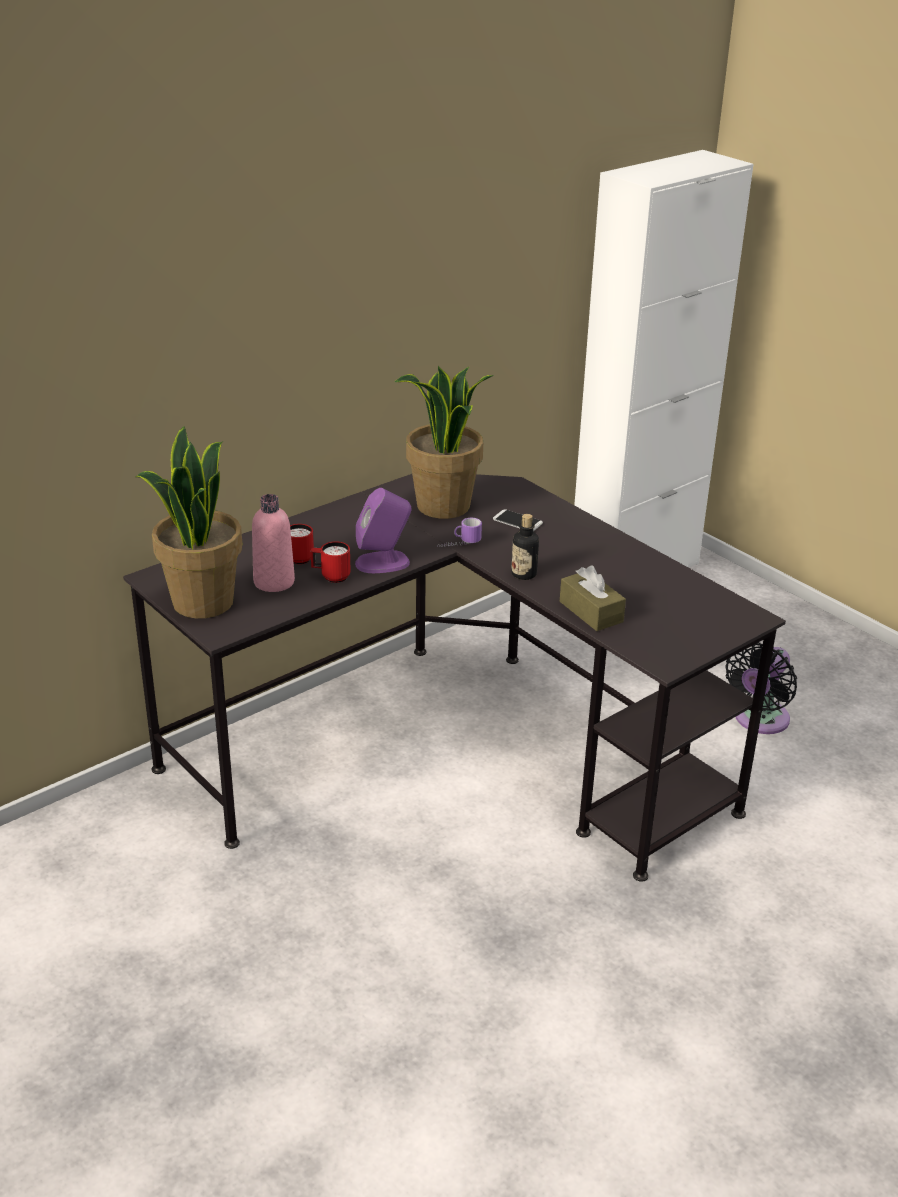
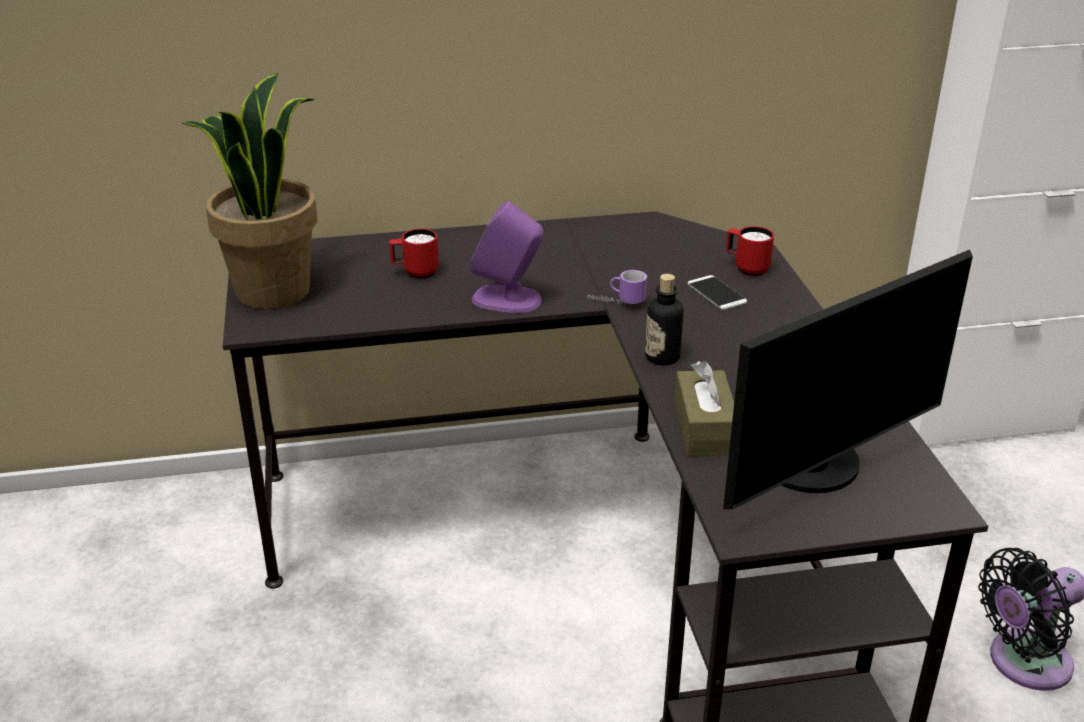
camera: 30 degrees right, 0 degrees up
pink bottle [252,494,295,592] -> none
red mug [311,541,351,583] -> red mug moved to [726,226,774,276]
potted plant [394,366,494,519] -> none
none -> monitor [723,249,973,509]

